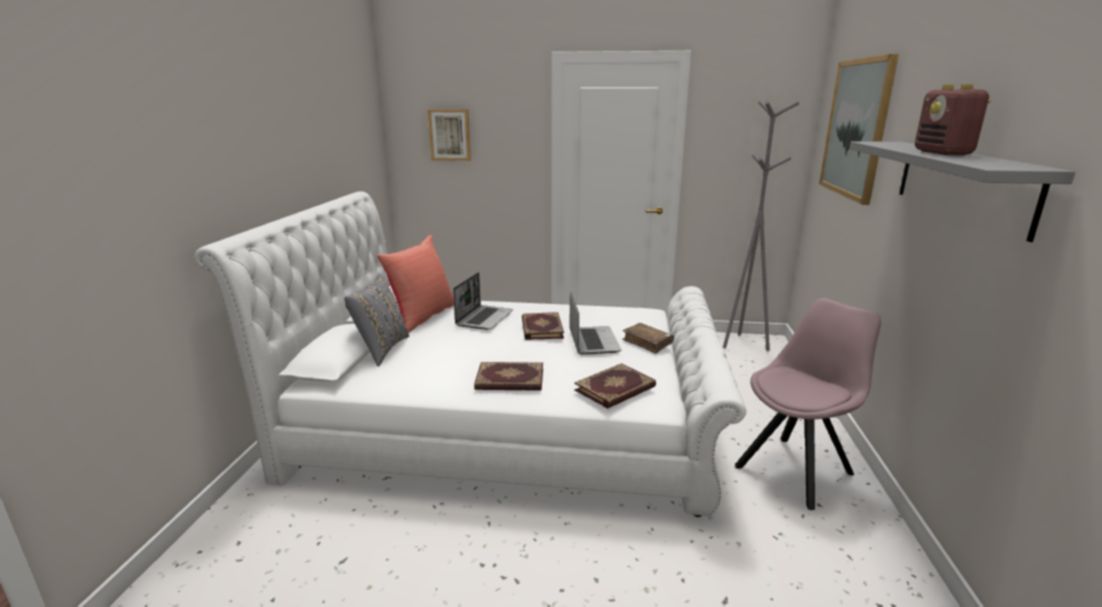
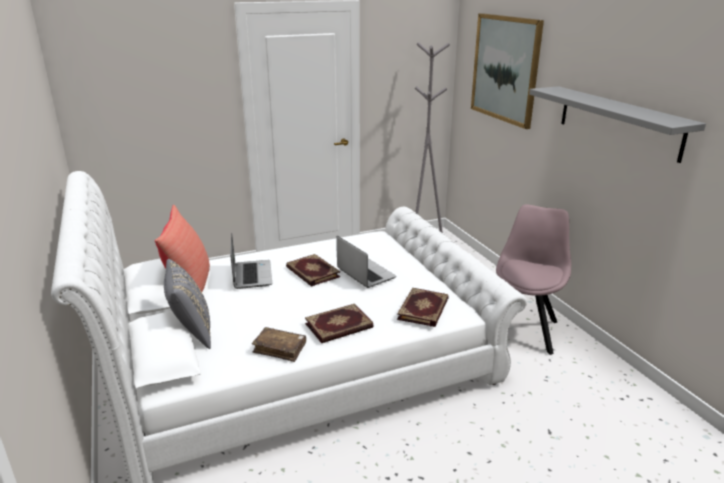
camera: 30 degrees left, 5 degrees up
picture [428,109,471,161] -> none
brown book [622,323,674,354] -> brown book moved to [252,327,306,362]
radio [915,84,992,155] -> none

